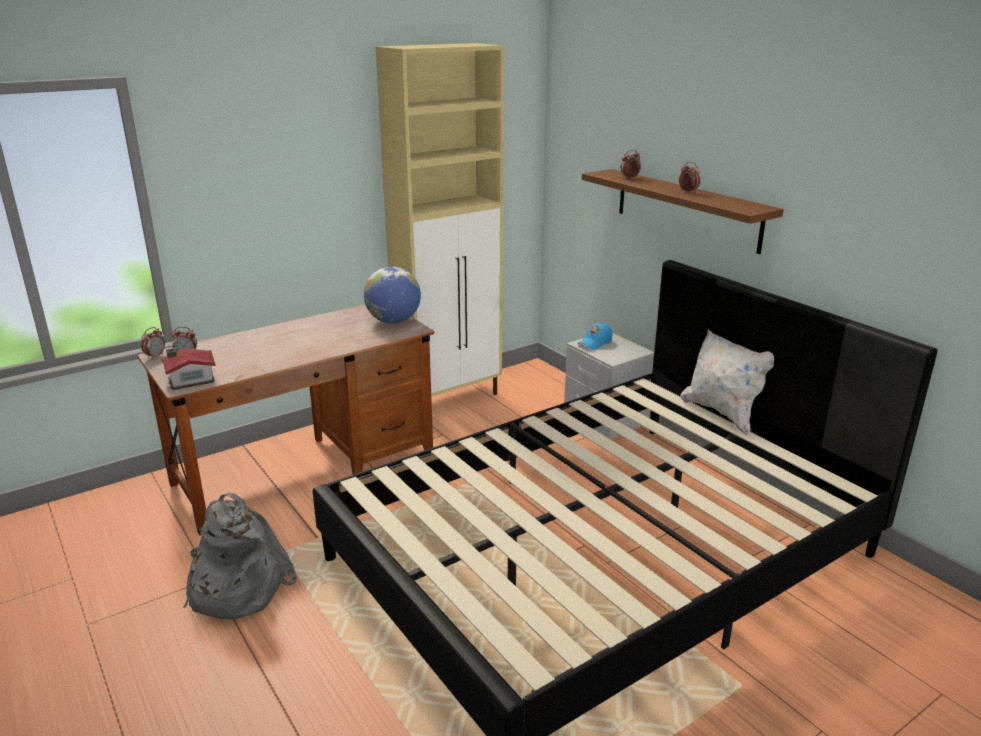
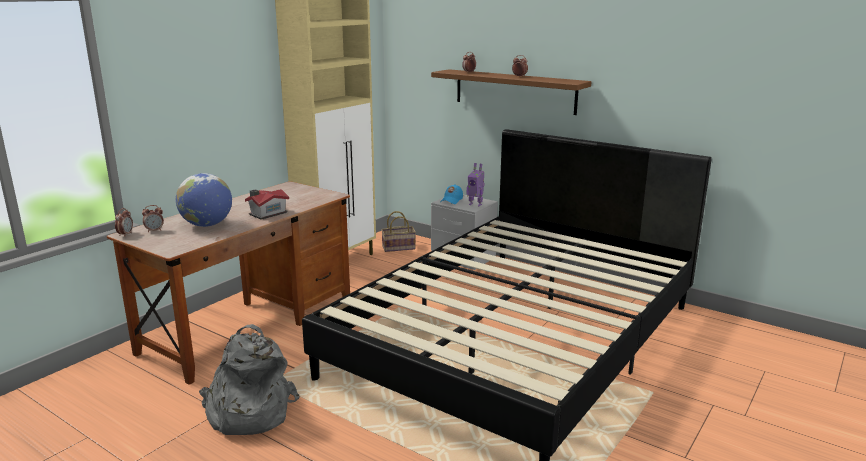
camera: 20 degrees left, 5 degrees down
toy house [162,348,215,390] -> toy house moved to [245,189,289,220]
globe [364,267,421,324] -> globe moved to [176,173,232,227]
white pillow [680,329,774,436] -> none
none -> basket [381,211,416,252]
none -> toy robot [467,163,485,206]

